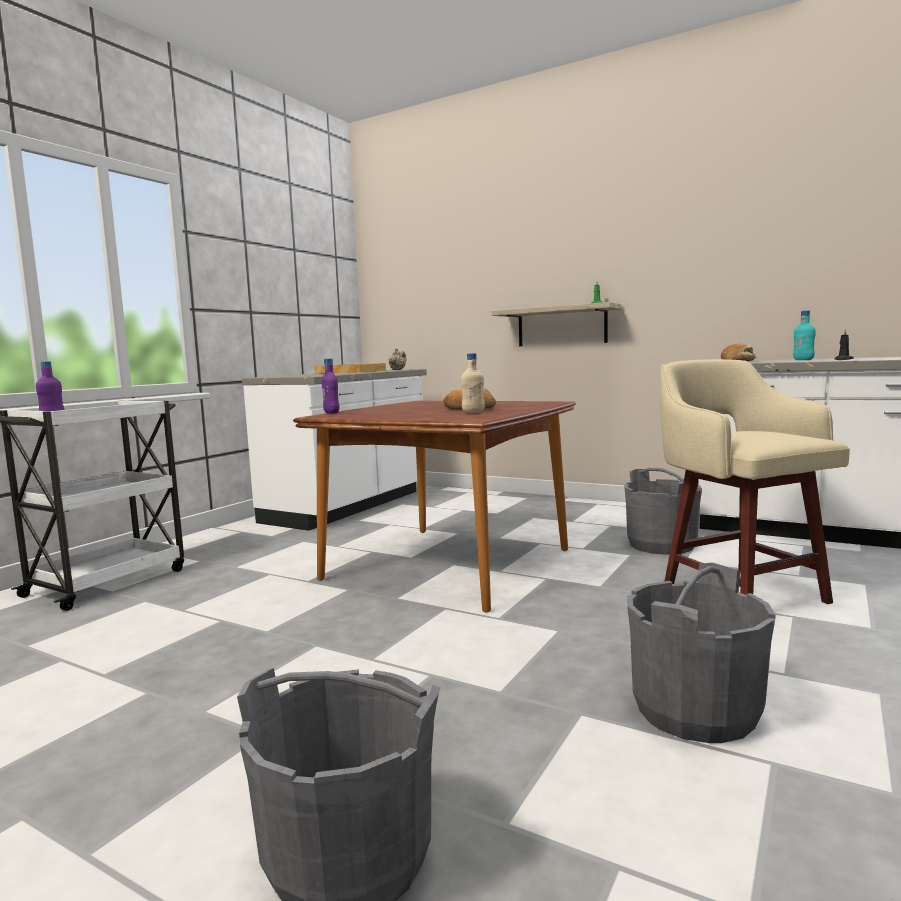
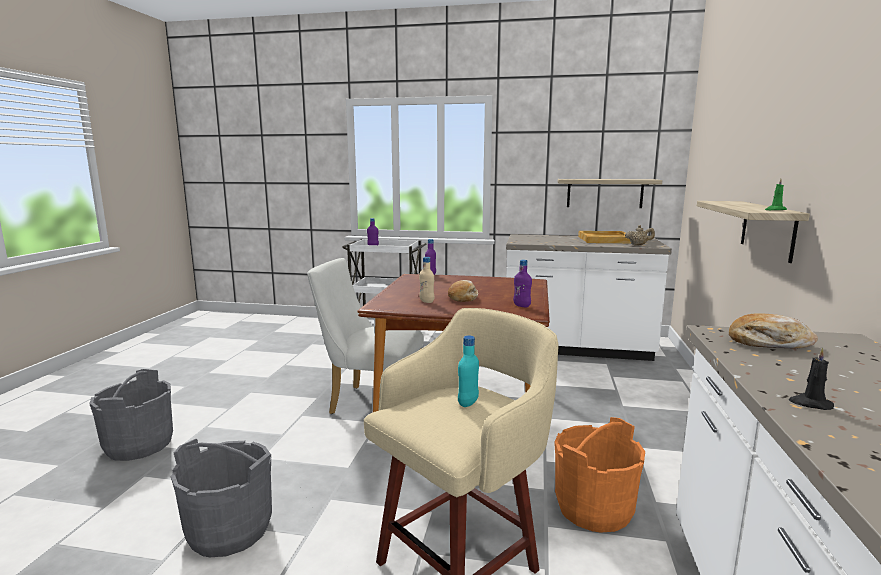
camera: 70 degrees right, 5 degrees up
grey bucket [624,468,702,555] -> orange bucket [554,417,645,533]
turquoise bottle [793,310,816,360] -> turquoise bottle moved to [458,335,479,407]
none -> white chair [308,258,424,414]
none -> purple bottle [513,260,532,307]
none -> shelf [558,179,662,208]

